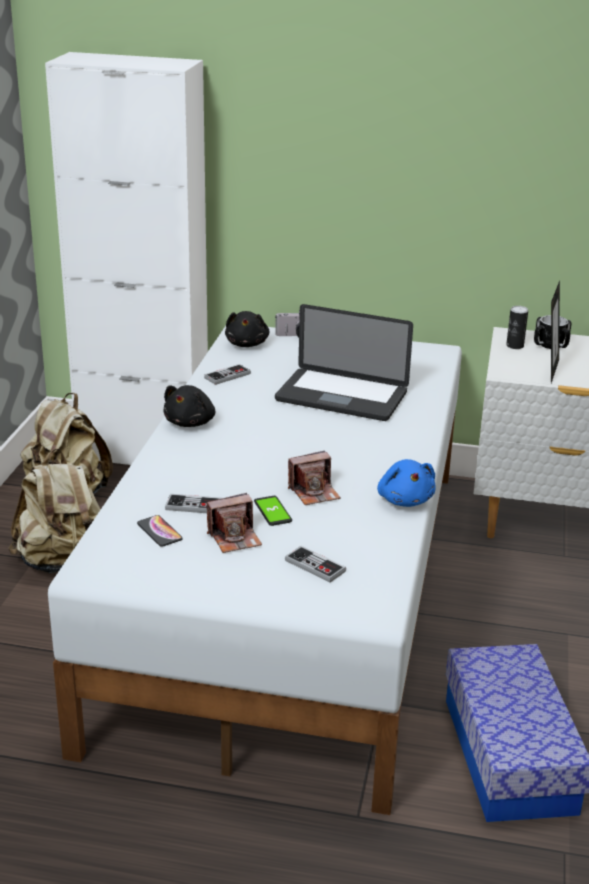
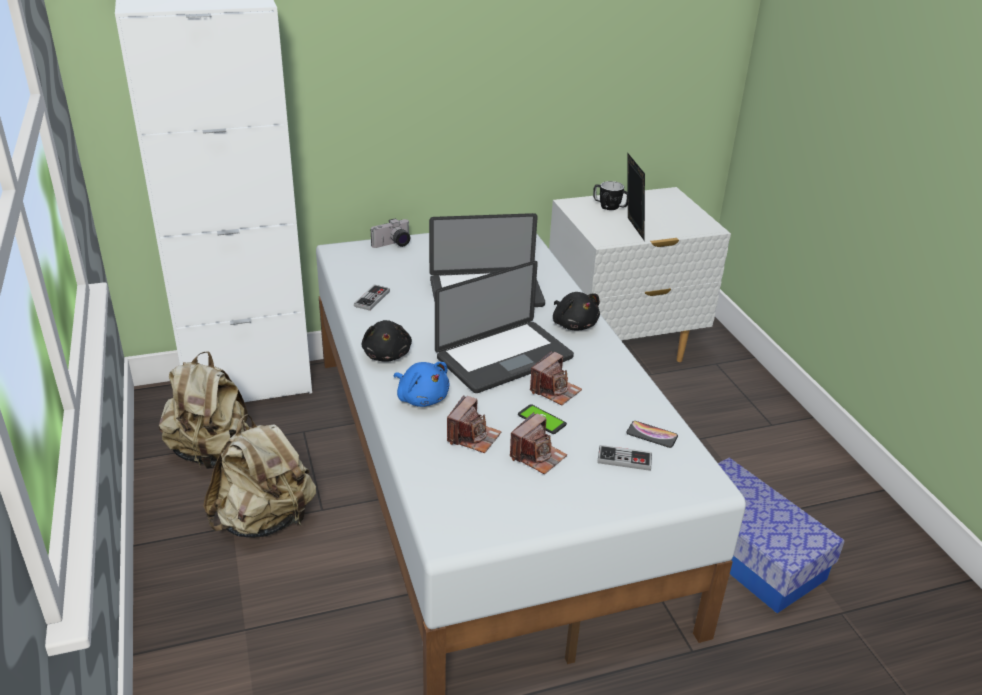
camera: 30 degrees left, 5 degrees up
phone [137,515,183,547] -> phone moved to [626,421,678,448]
game controller [165,494,222,513] -> camera [447,395,502,453]
black plush toy [225,311,269,347] -> black plush toy moved to [553,292,600,330]
blue plush toy [377,459,436,507] -> blue plush toy moved to [394,362,450,407]
can [506,306,528,349] -> none
none -> laptop [435,261,574,393]

